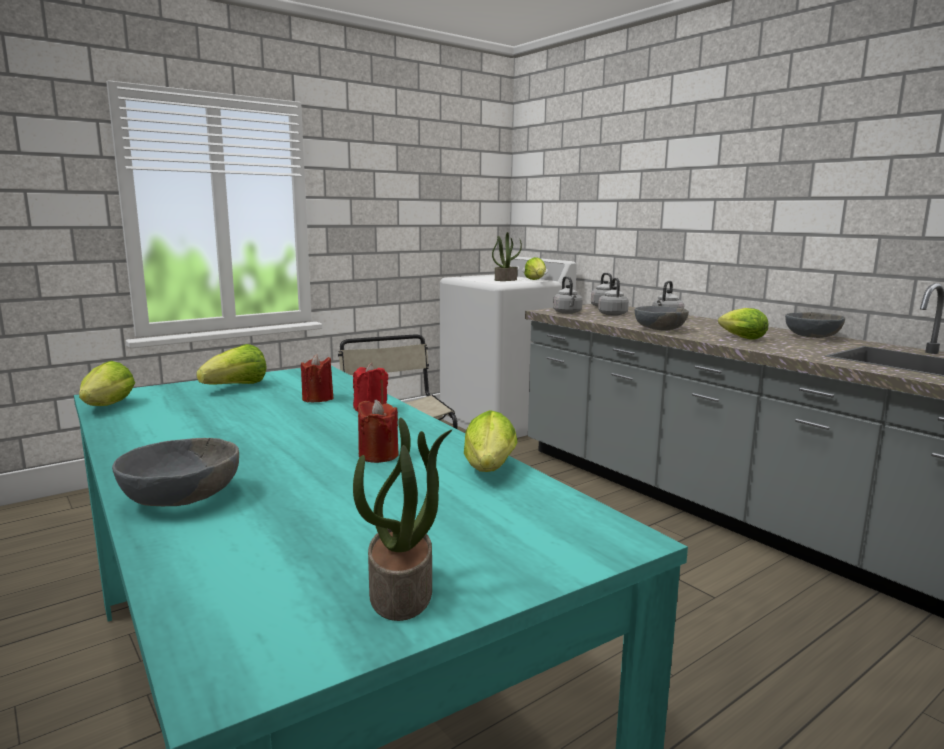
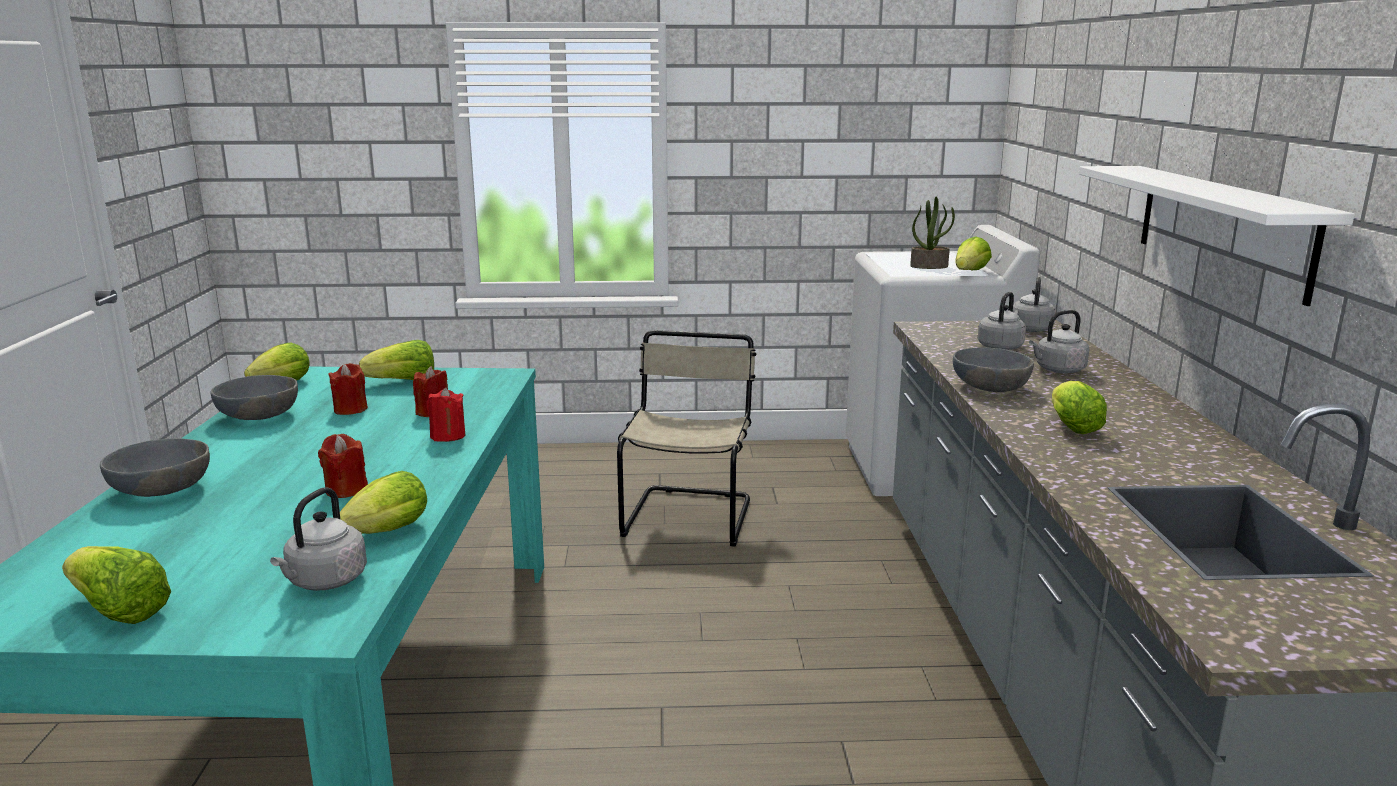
camera: 35 degrees right, 5 degrees up
potted plant [353,418,452,621] -> lettuce [62,546,171,624]
grey kettle [553,276,583,314] -> grey kettle moved to [270,487,367,591]
grey bowl [785,312,845,338] -> grey bowl moved to [211,375,298,420]
none -> red candle [329,363,368,415]
none -> white shelf [1079,166,1355,306]

